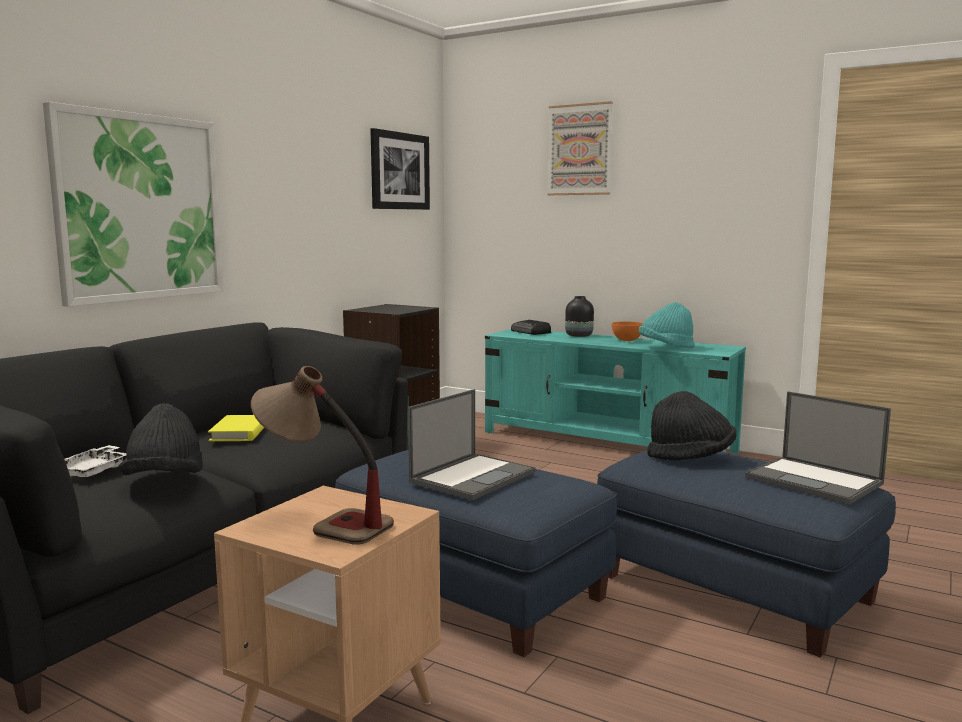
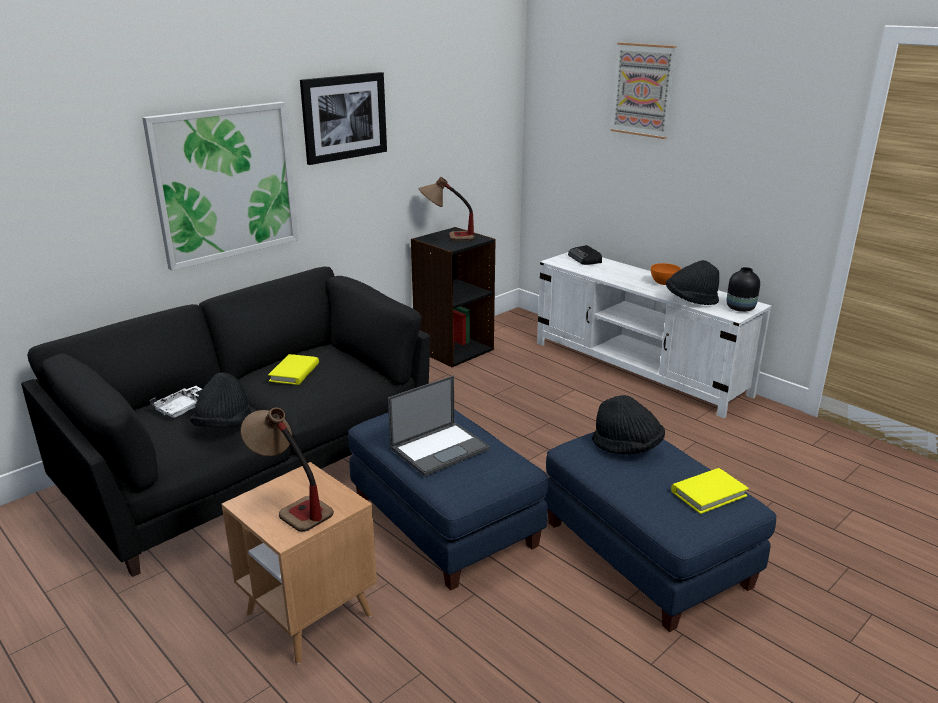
camera: 15 degrees right, 15 degrees up
picture [370,128,430,210] -> picture moved to [300,72,387,165]
turquoise tv stand [485,329,746,454] -> white tv stand [537,252,772,418]
black vase [565,296,594,337] -> black vase moved to [727,267,760,312]
turquoise hat [639,302,695,348] -> black hat [666,260,719,305]
laptop [745,391,891,504] -> yellow book [671,468,749,514]
none -> table lamp [419,177,475,241]

